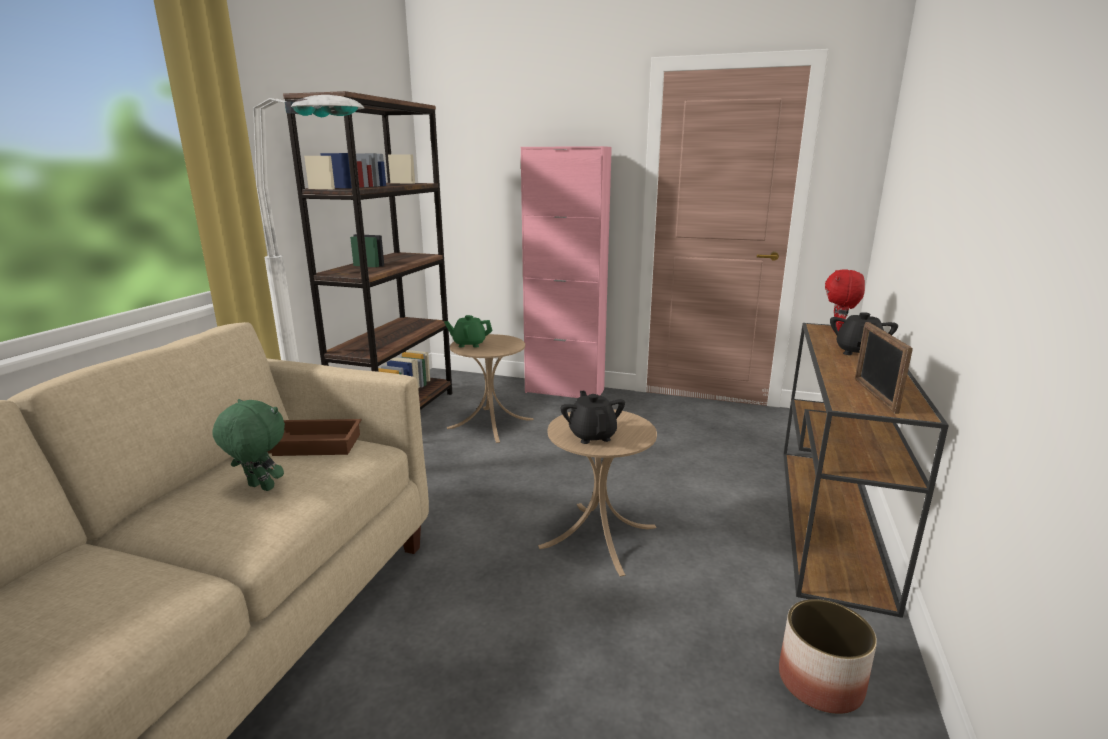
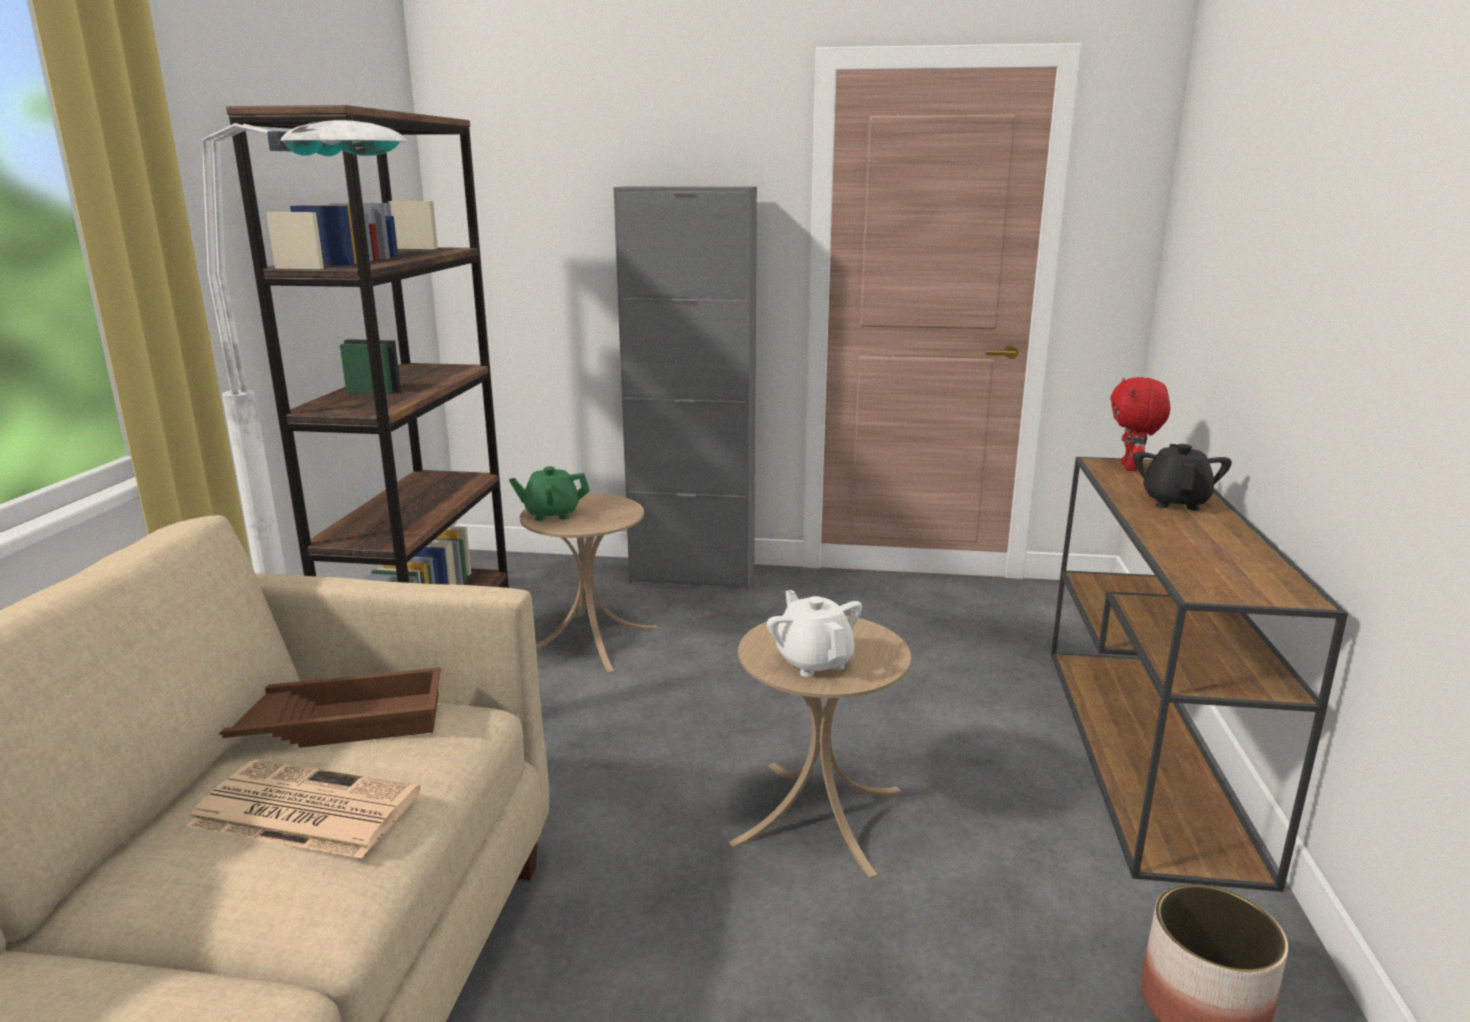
camera: 10 degrees left, 0 degrees up
green plush toy [212,399,285,491] -> newspaper [185,759,421,858]
pink cabinet [521,146,612,398] -> grey cabinet [613,186,757,589]
black teapot [560,391,625,444] -> white teapot [767,590,862,677]
picture frame [855,322,913,414] -> none

